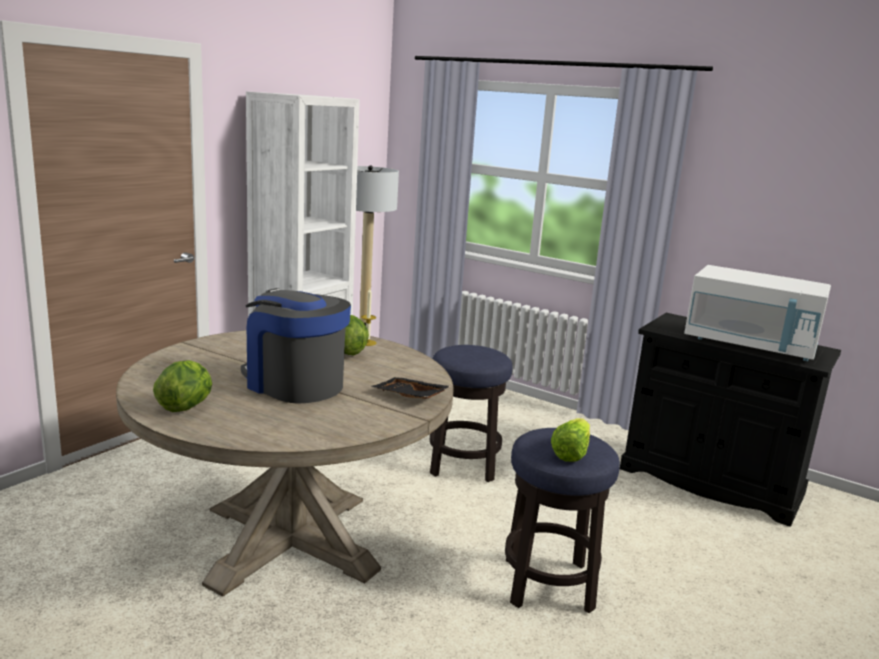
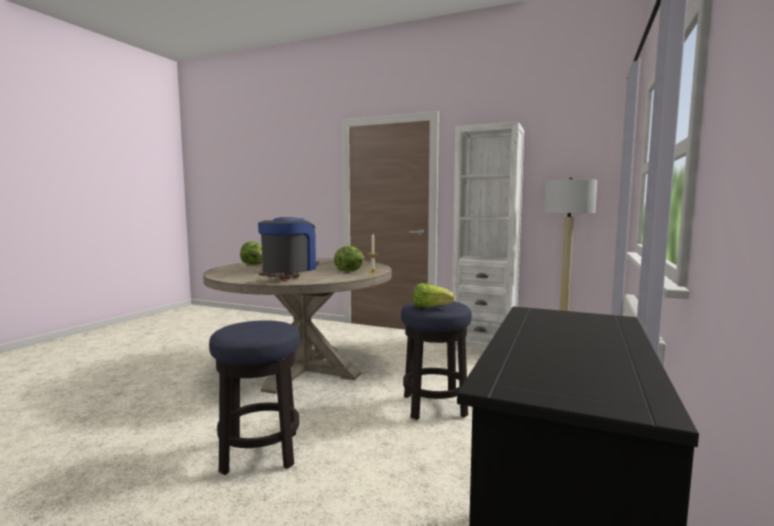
camera: 80 degrees right, 10 degrees down
lettuce [551,418,590,462] -> lettuce moved to [413,283,455,307]
white microwave [684,265,831,361] -> none

